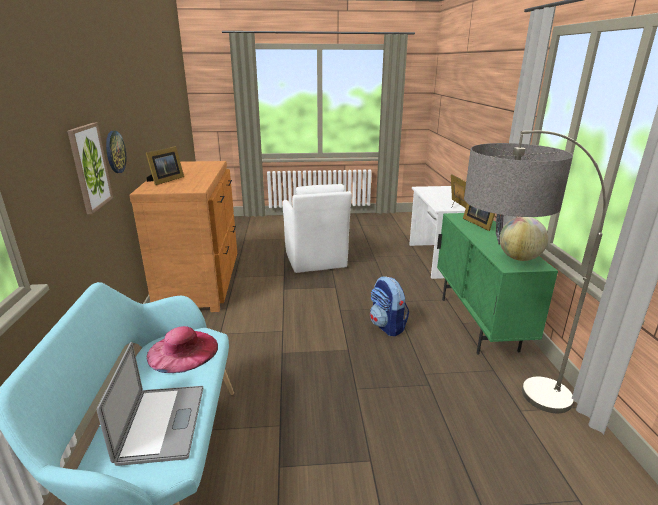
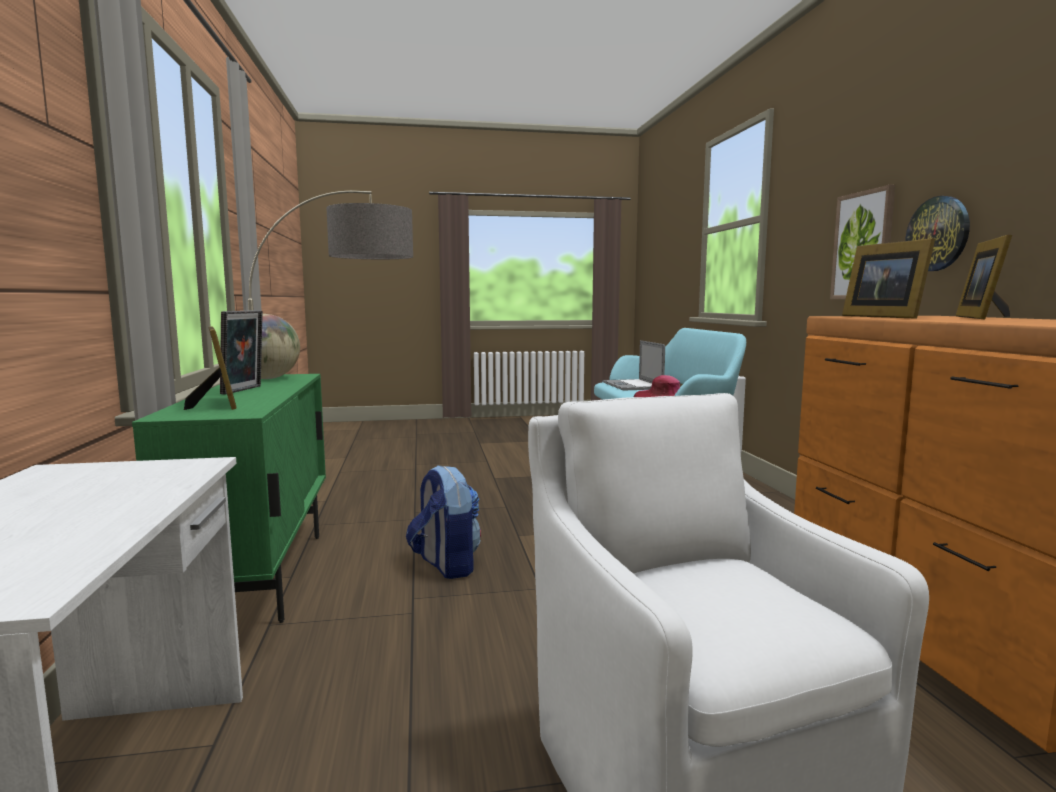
camera: 175 degrees right, 15 degrees down
picture frame [451,174,467,208] -> picture frame moved to [842,238,935,319]

